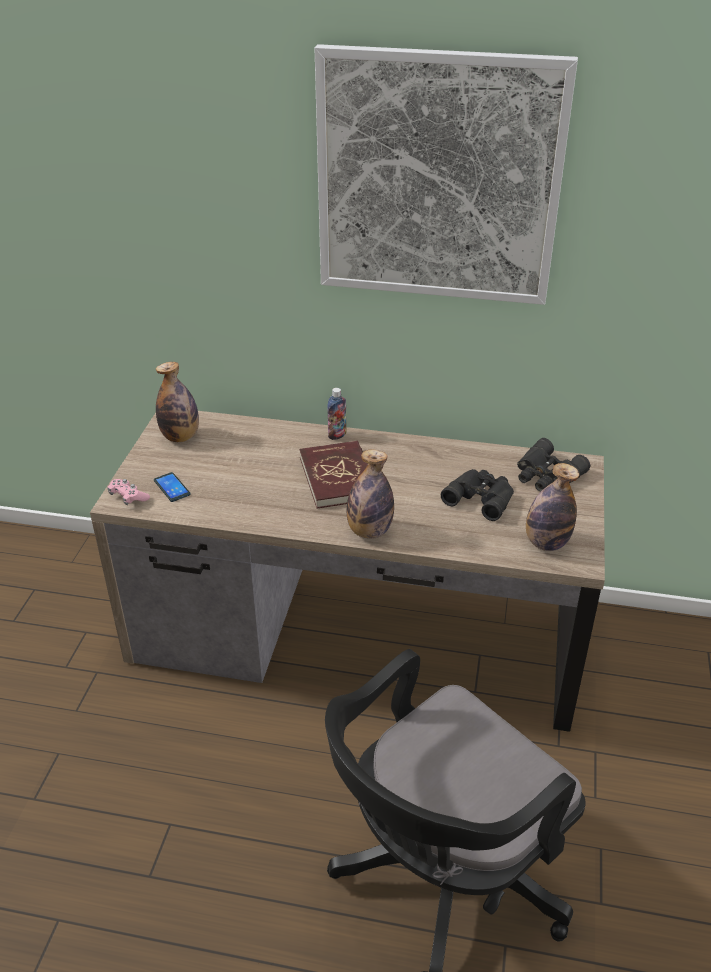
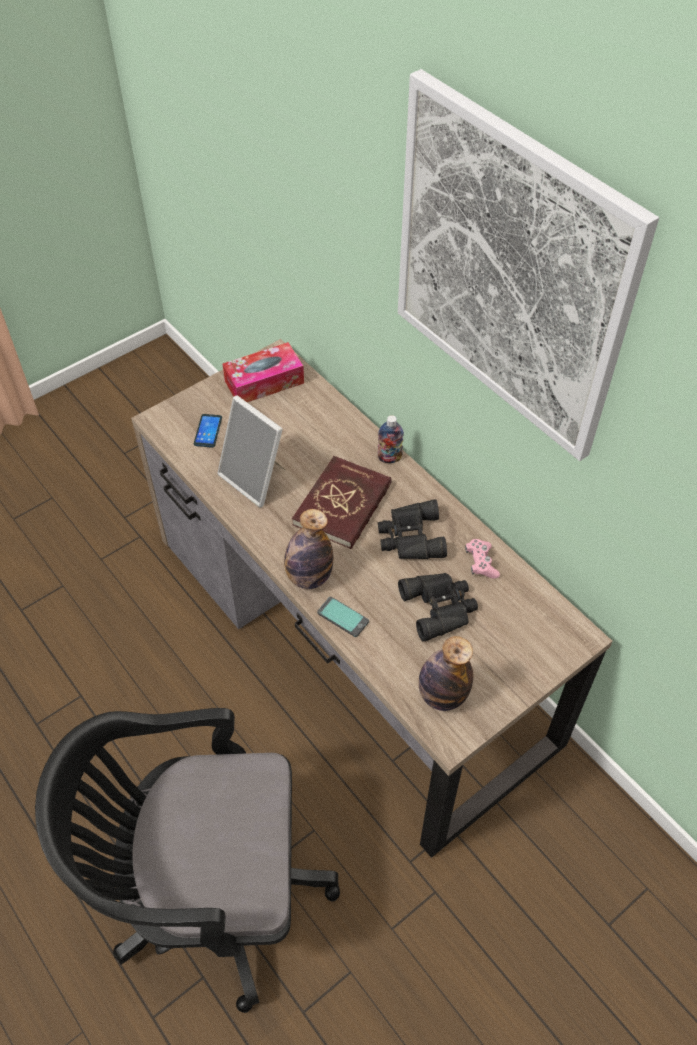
camera: 40 degrees right, 15 degrees up
pink game controller [108,479,150,505] -> pink game controller moved to [465,539,500,579]
bottle [156,362,199,442] -> tissue box [222,342,304,403]
black binoculars [517,438,590,492] -> black binoculars moved to [378,499,447,559]
none -> picture frame [217,395,285,508]
none -> phone [317,597,369,637]

